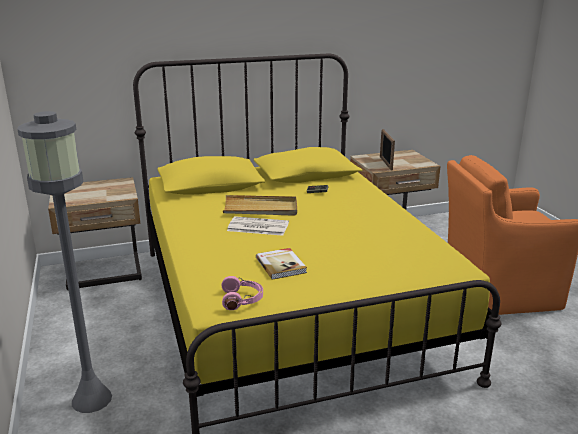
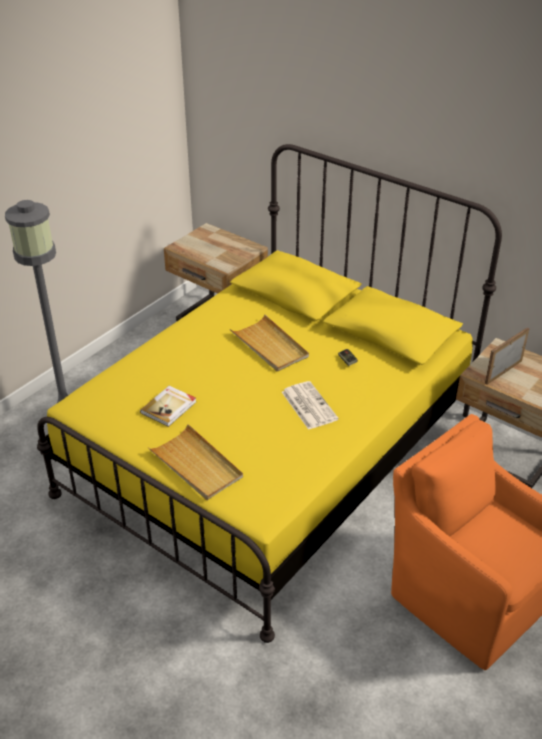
camera: 55 degrees right, 15 degrees up
pink headphones [221,276,263,310] -> none
newspaper [227,216,289,236] -> newspaper moved to [282,381,339,430]
none -> beige tray [148,424,243,500]

